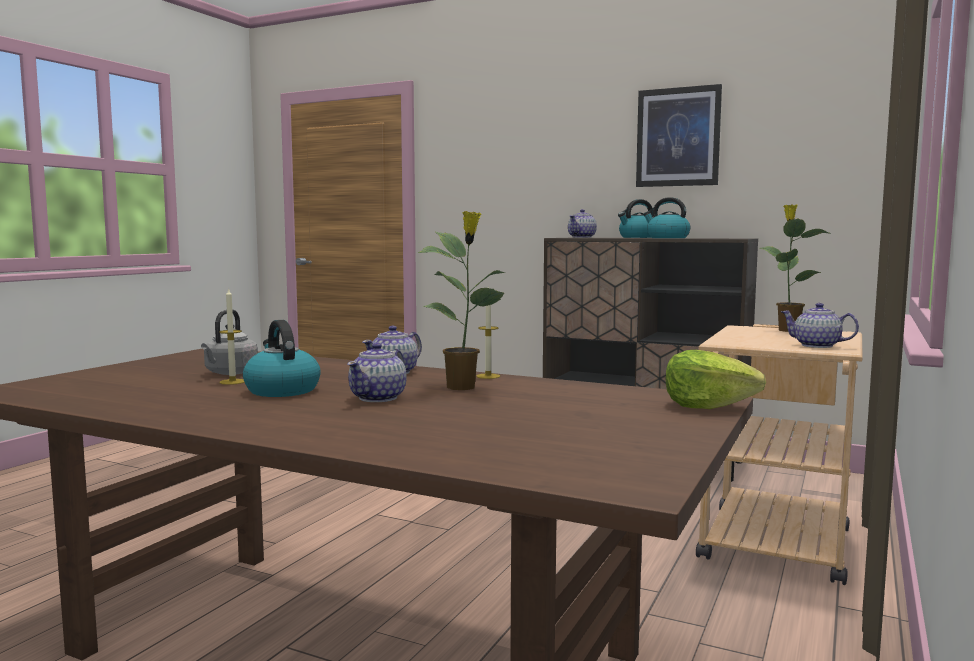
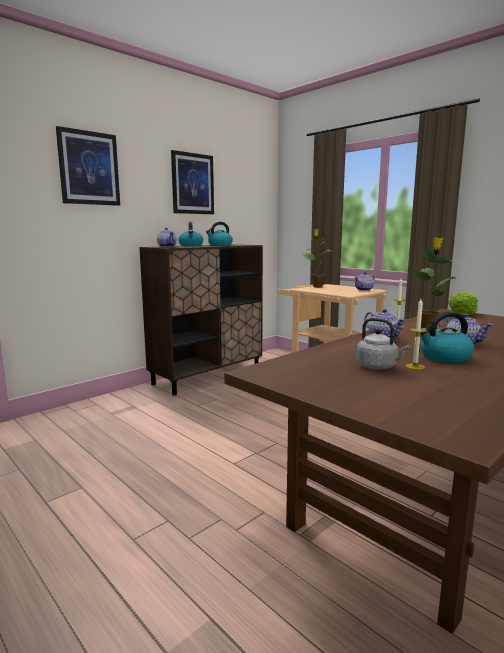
camera: 70 degrees left, 5 degrees up
none -> picture [56,126,120,206]

